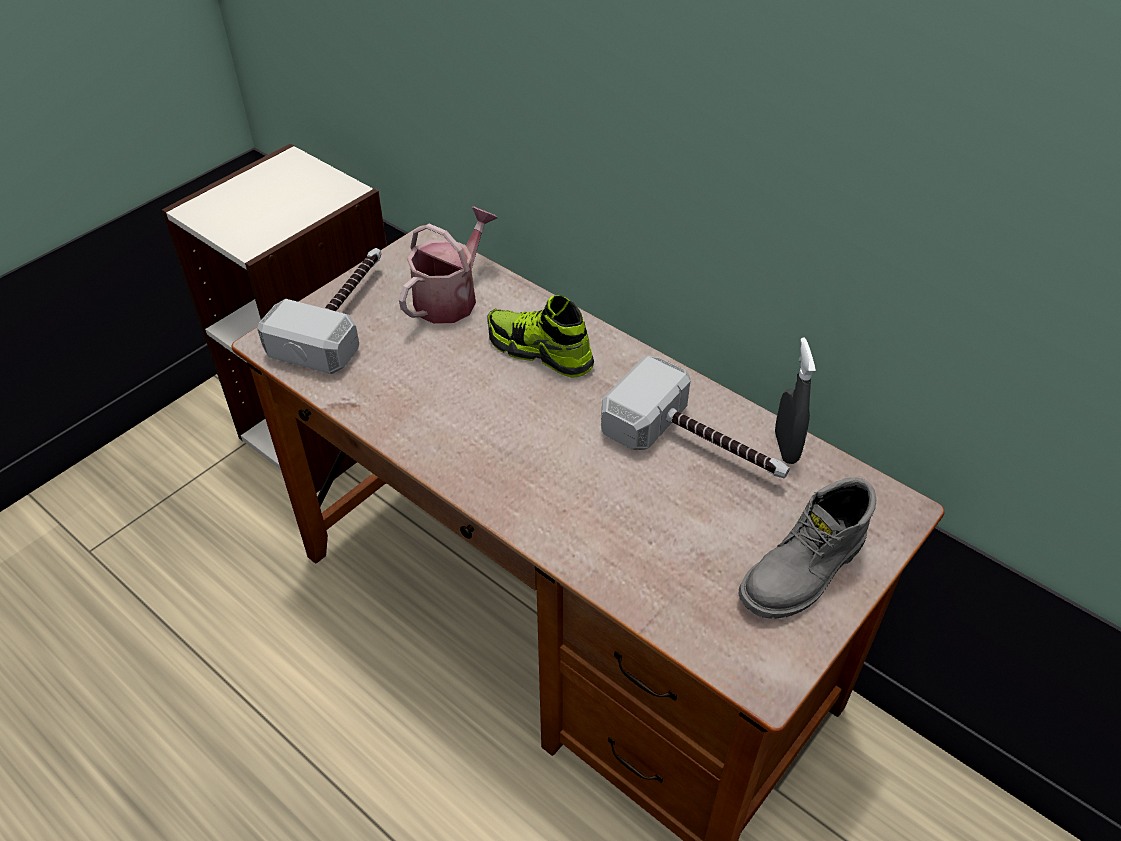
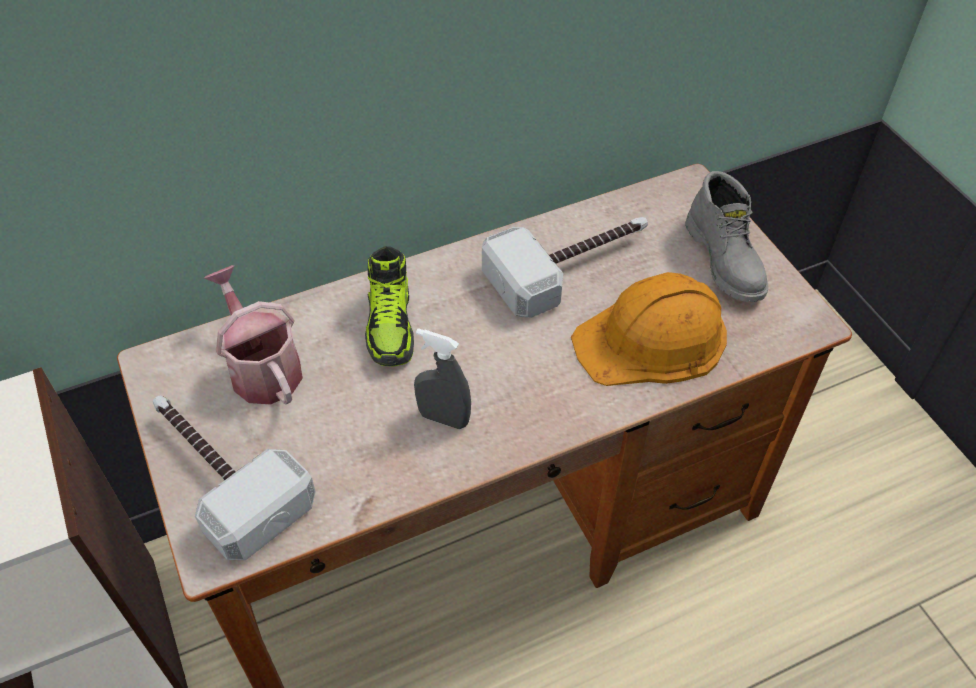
camera: 65 degrees left, 5 degrees up
shoe [487,295,594,378] -> shoe turned 60 degrees counterclockwise [365,246,414,366]
grey spray bottle [775,338,816,464] -> grey spray bottle moved to [414,328,471,429]
none -> orange hard hat [571,272,727,386]

